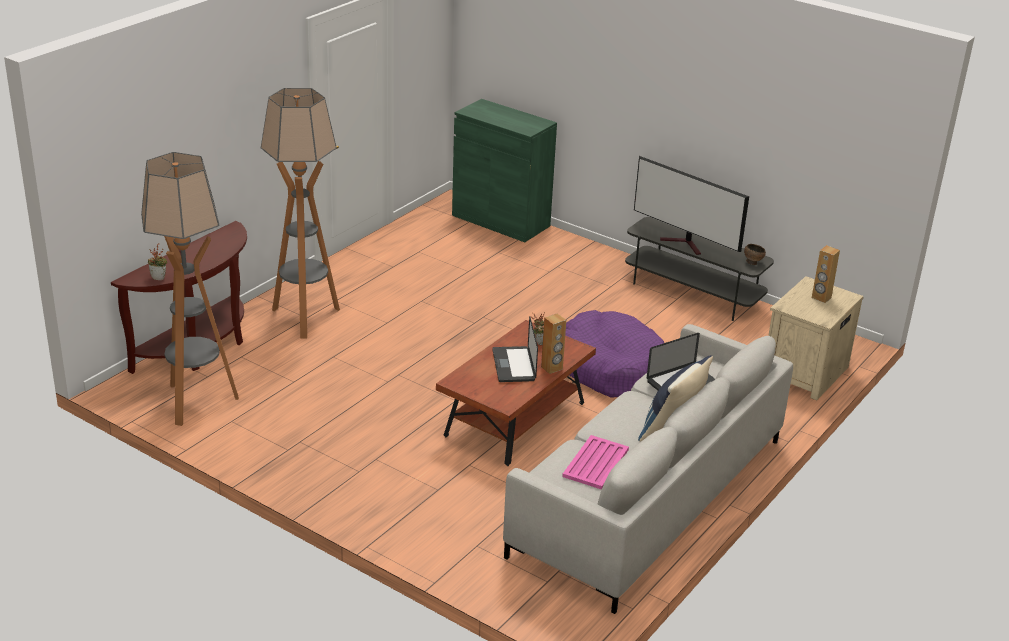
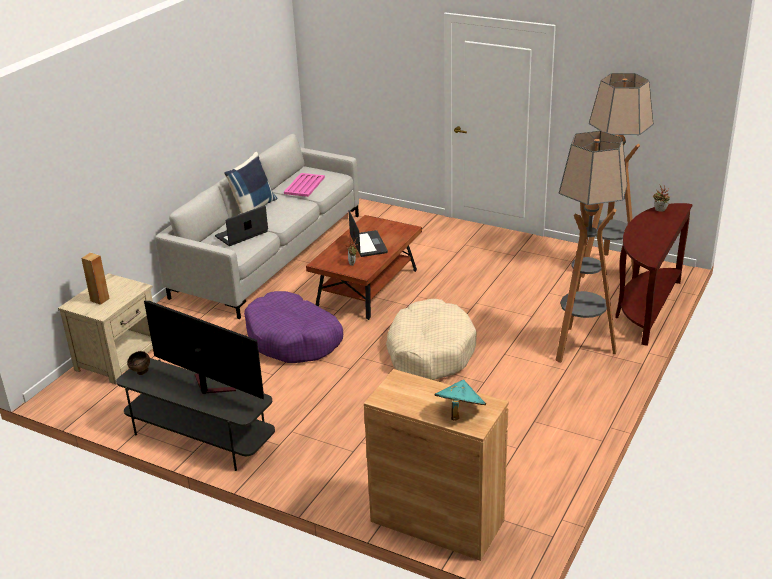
camera: 175 degrees right, 0 degrees up
green cabinet [452,99,557,242] -> brown cabinet [364,369,509,561]
brown speaker [541,314,566,374] -> none
none -> beige dog bed [386,299,476,380]
none -> turquoise hat [435,380,486,421]

